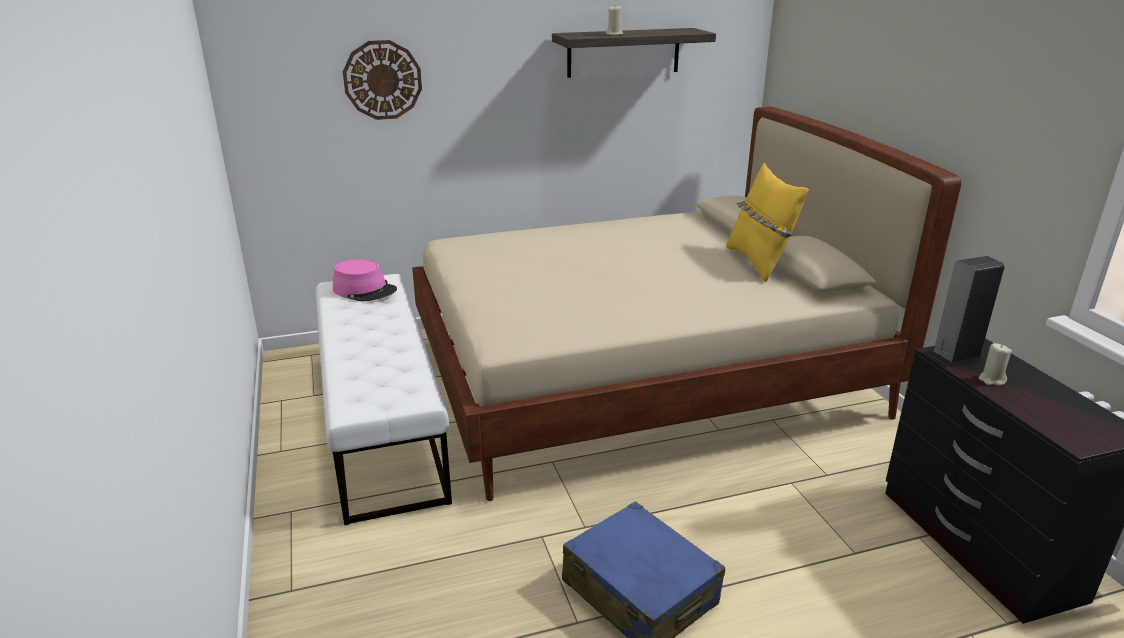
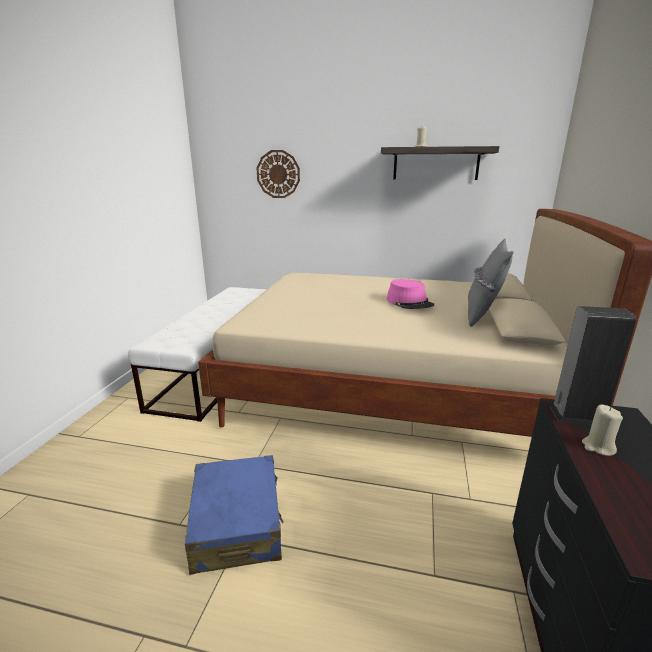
camera: 30 degrees right, 5 degrees down
pink hat [333,259,397,301] -> pink hat moved to [387,279,434,309]
yellow pillow [726,163,809,282] -> grey pillow [468,238,514,327]

